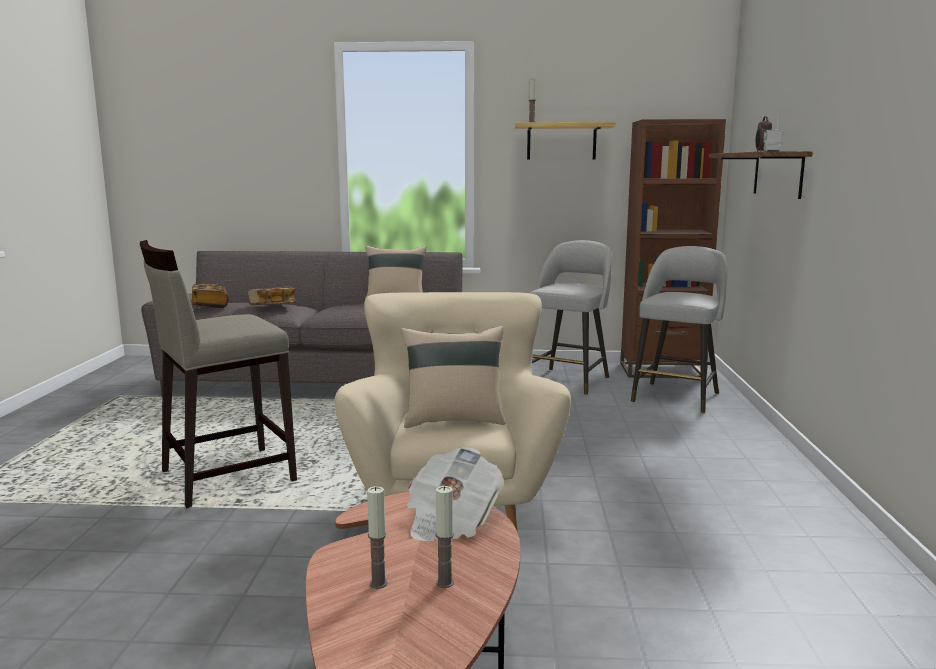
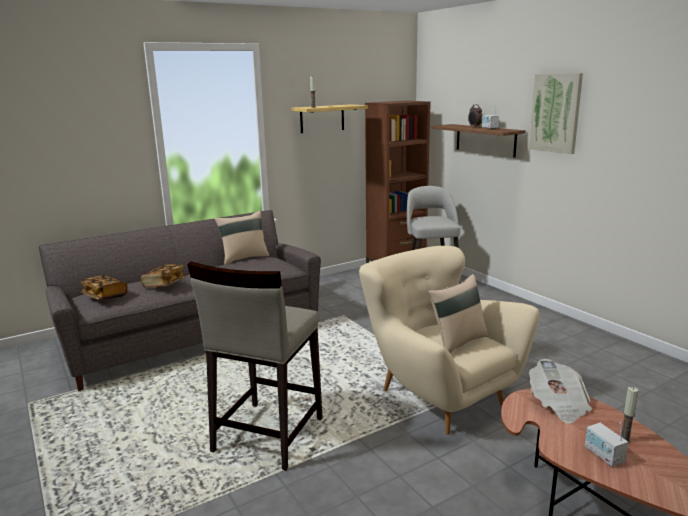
camera: 35 degrees left, 5 degrees up
candle [367,486,387,589] -> radio [585,422,628,467]
grey stool [530,240,611,395] -> none
none -> picture [529,73,583,154]

